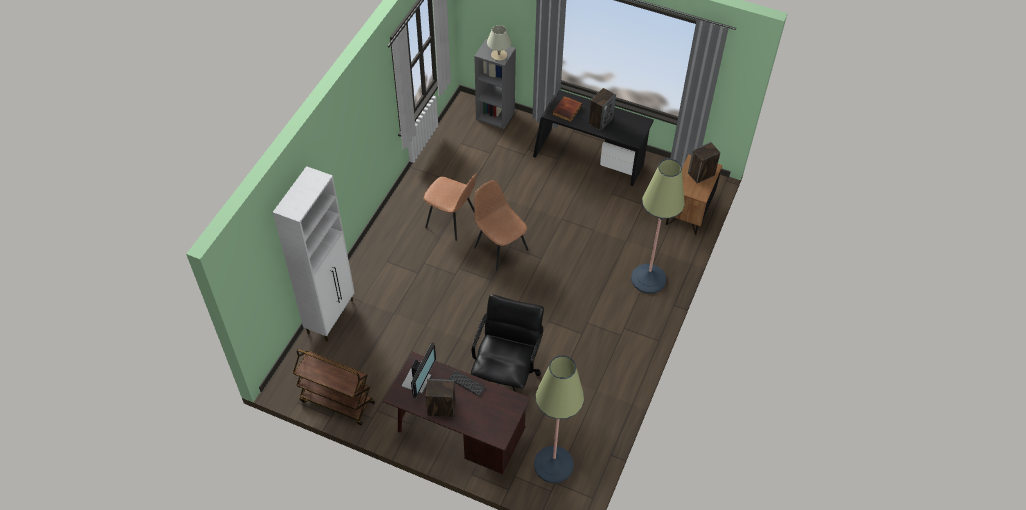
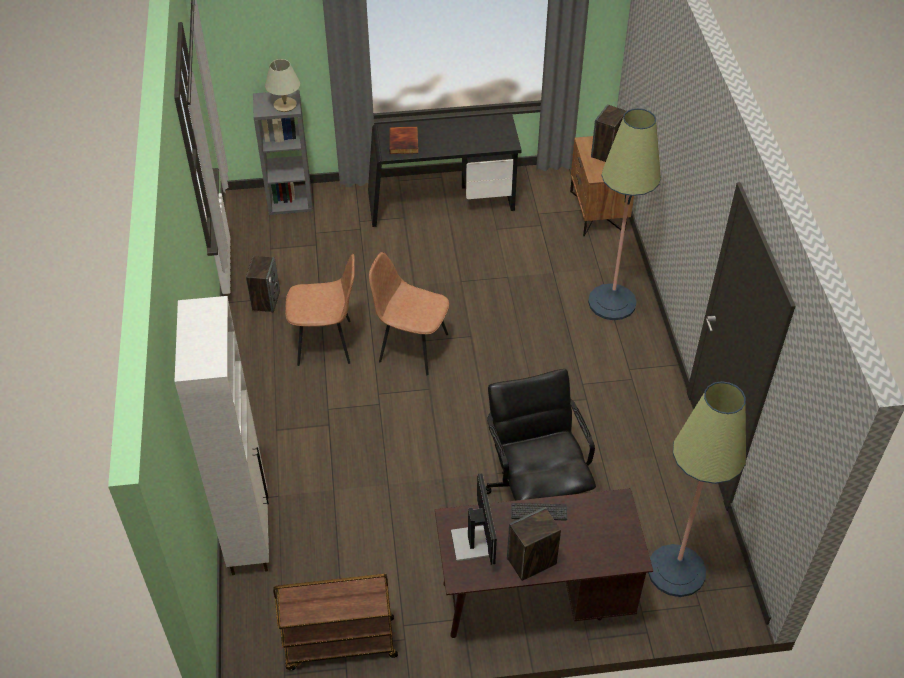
camera: 30 degrees left, 5 degrees down
speaker [588,88,616,131] -> speaker moved to [246,256,280,313]

